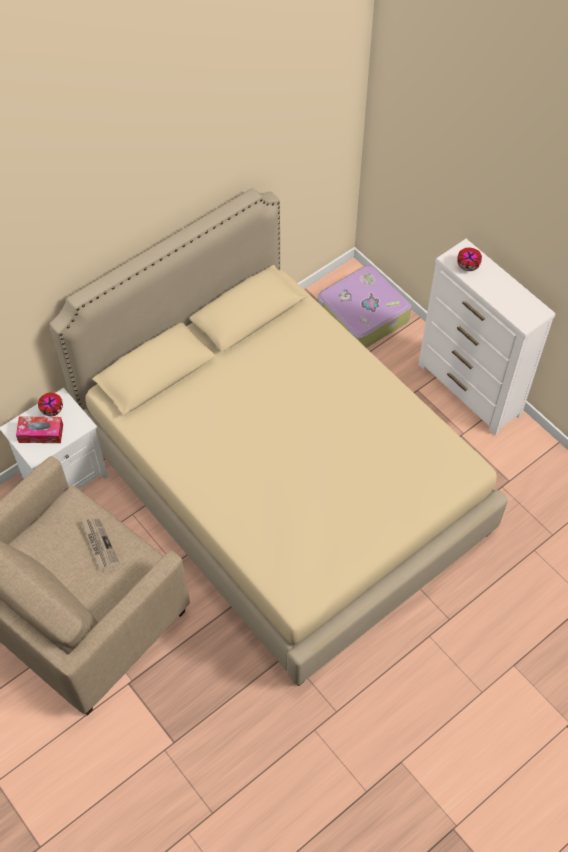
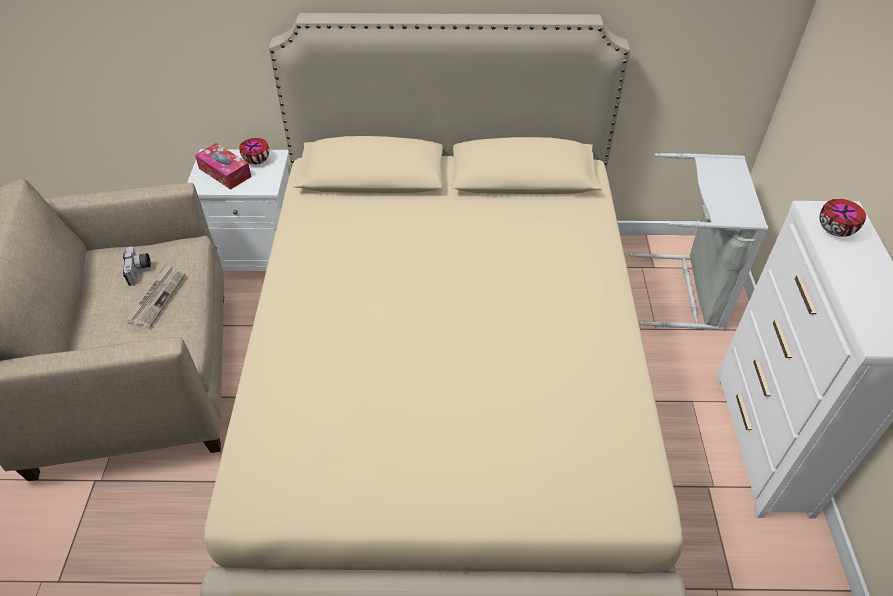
camera: 40 degrees right, 10 degrees down
suitcase [318,265,411,348] -> grey laundry basket [629,153,768,330]
none -> camera [123,247,151,286]

